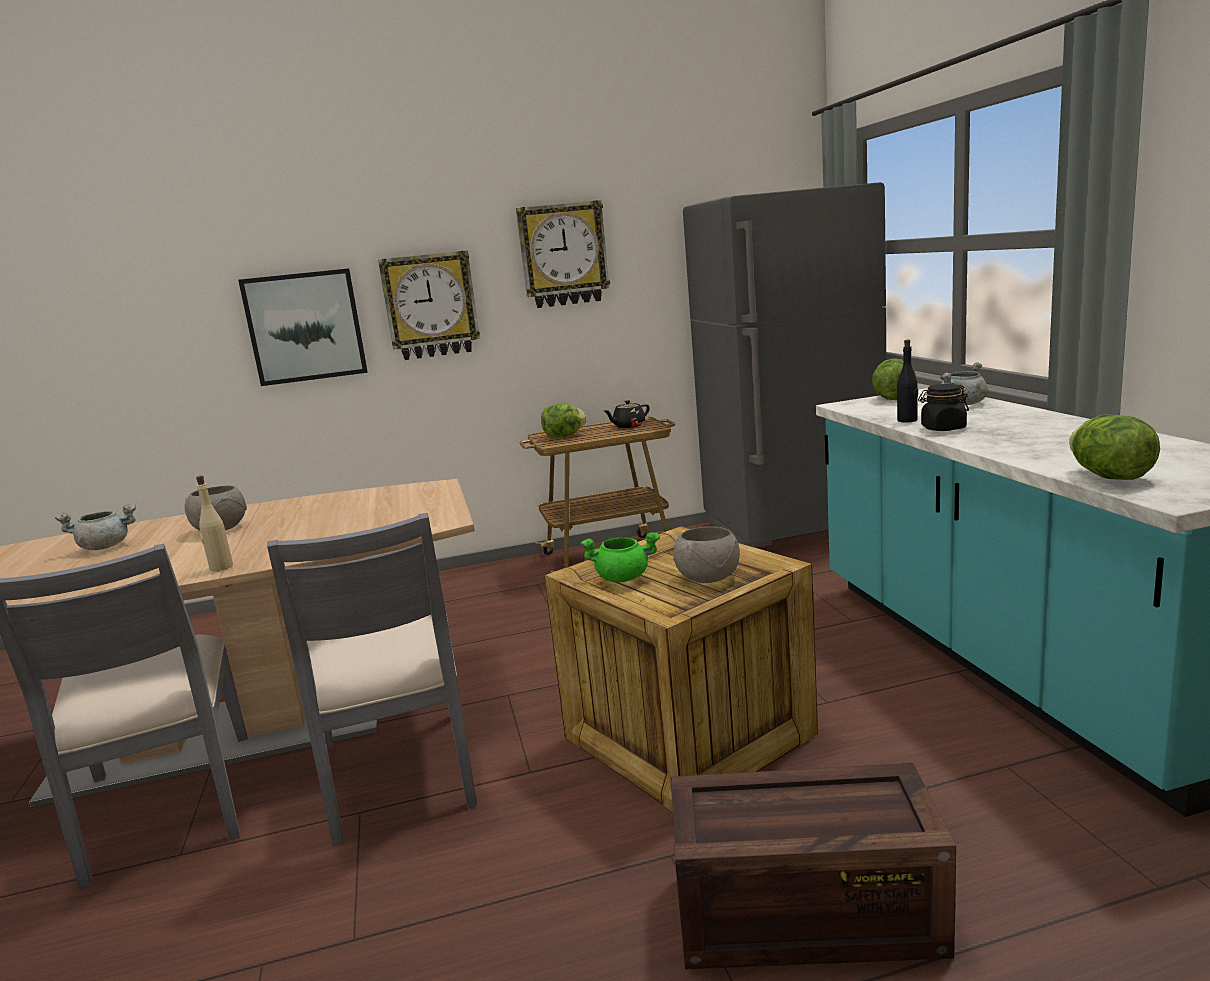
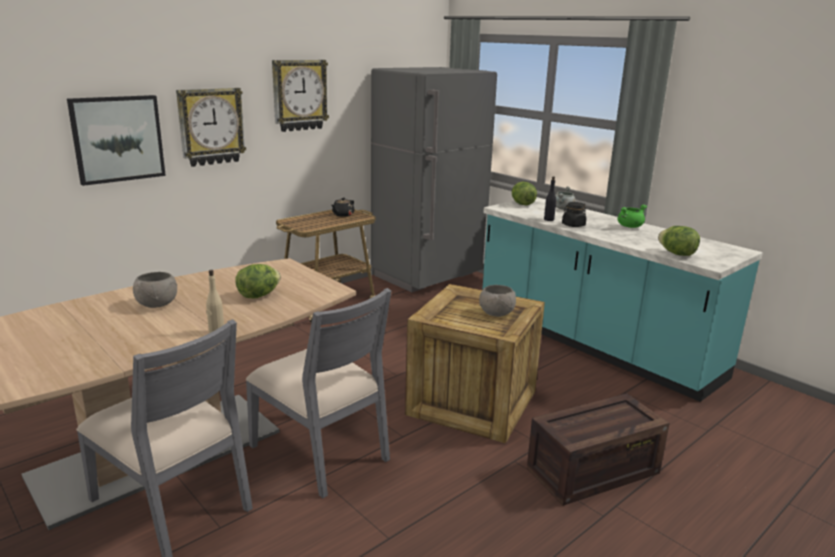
camera: 30 degrees left, 5 degrees up
grey cooking pot [55,504,136,550] -> none
lettuce [541,404,587,437] -> lettuce moved to [235,264,281,299]
green cooking pot [581,532,660,582] -> green cooking pot moved to [617,204,647,228]

